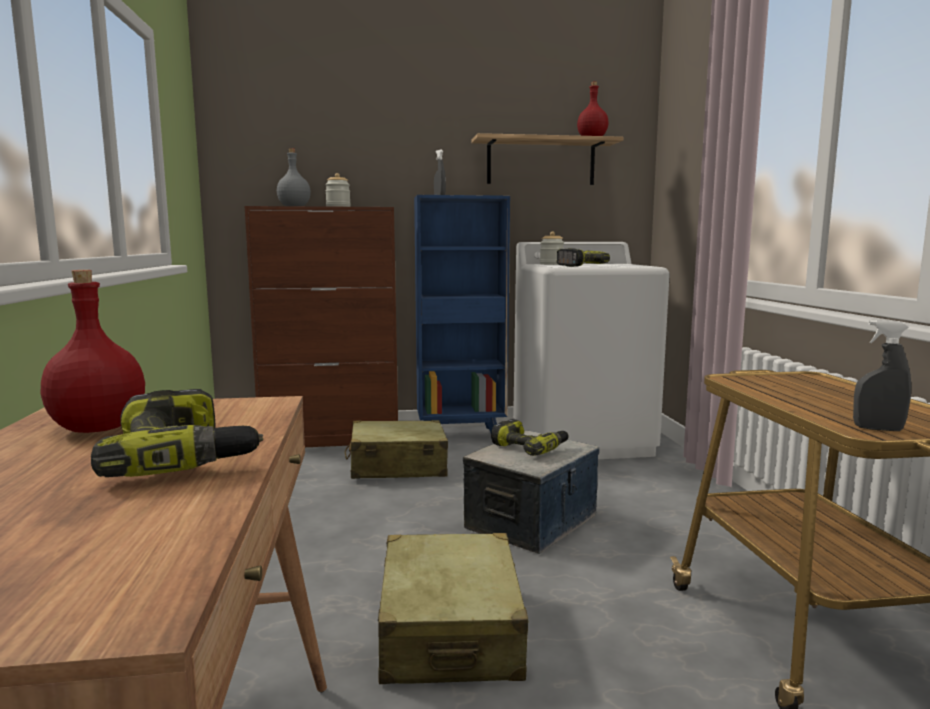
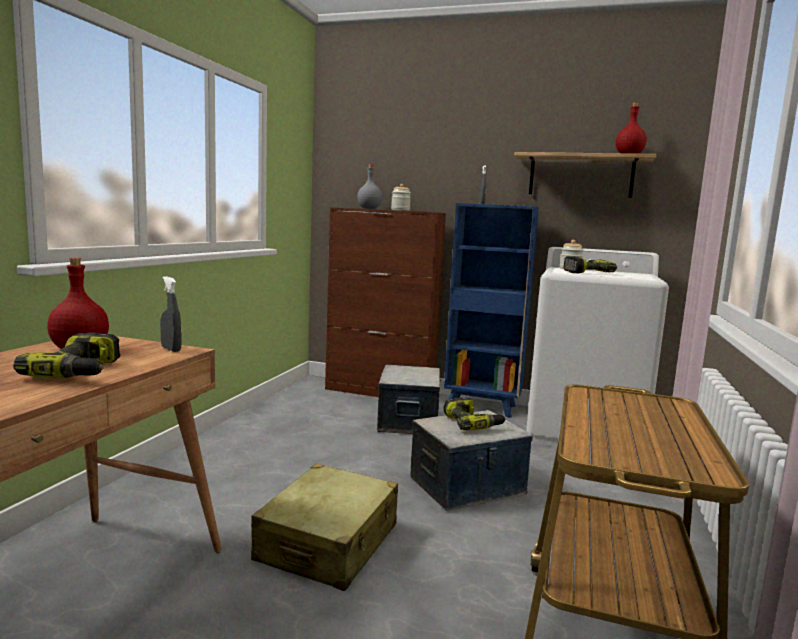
camera: 25 degrees right, 0 degrees up
beige suitcase [345,420,448,479] -> storage box [377,365,441,434]
grey spray bottle [853,320,911,431] -> grey spray bottle moved to [160,276,181,352]

